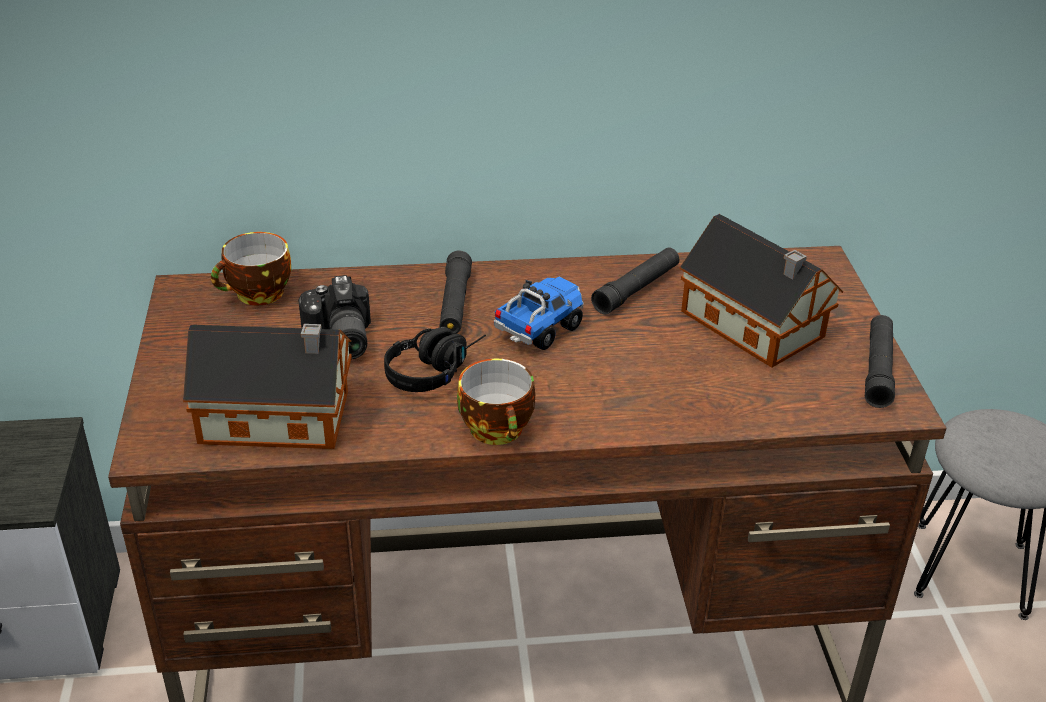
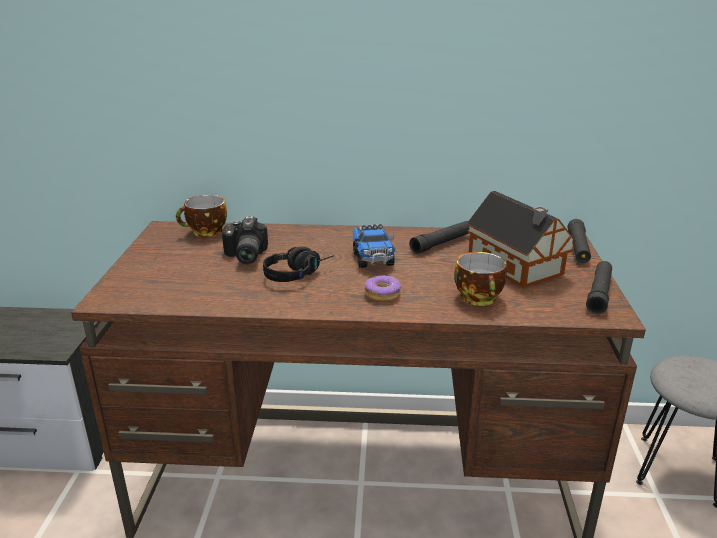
camera: 10 degrees right, 10 degrees down
toy house [183,324,352,449] -> none
black flashlight [439,251,472,334] -> black flashlight moved to [568,219,591,263]
cup [457,359,535,445] -> cup moved to [454,252,507,306]
toy truck [494,276,584,350] -> toy truck turned 120 degrees clockwise [352,224,396,268]
none -> donut [365,275,401,301]

